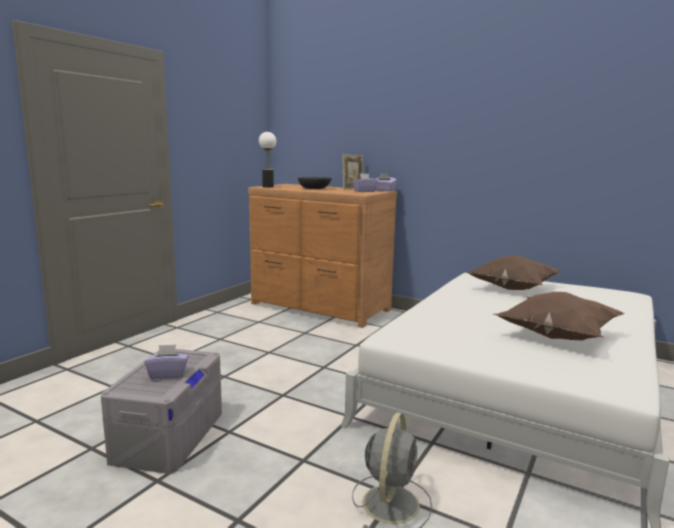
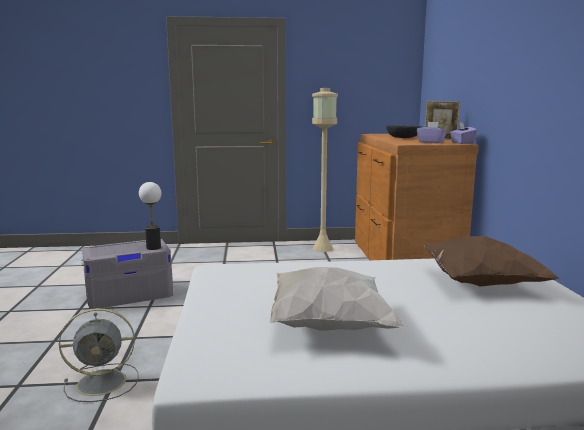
camera: 55 degrees right, 0 degrees up
purple tissue box [144,344,189,379] -> none
table lamp [259,132,276,188] -> table lamp moved to [139,182,161,250]
brown pillow [493,292,625,340] -> white pillow [270,267,405,331]
none -> beige floor lamp [312,88,338,252]

